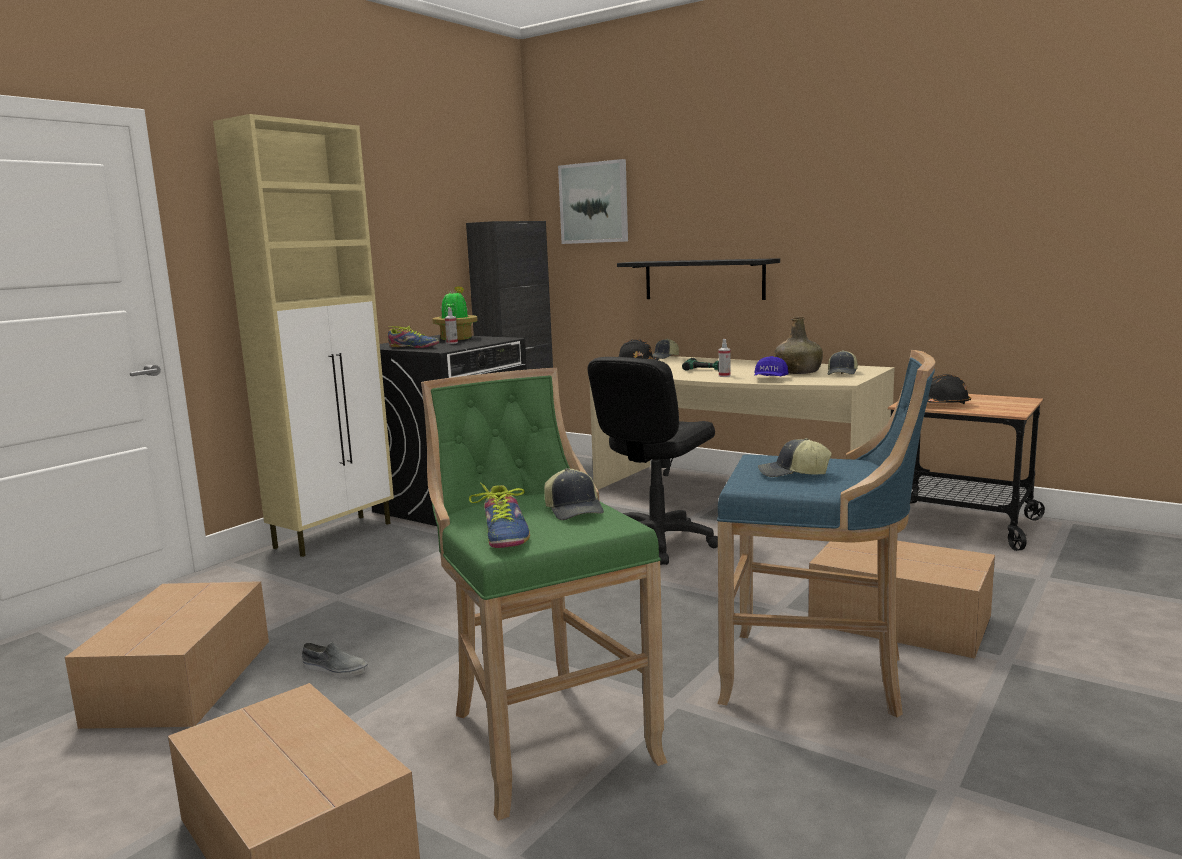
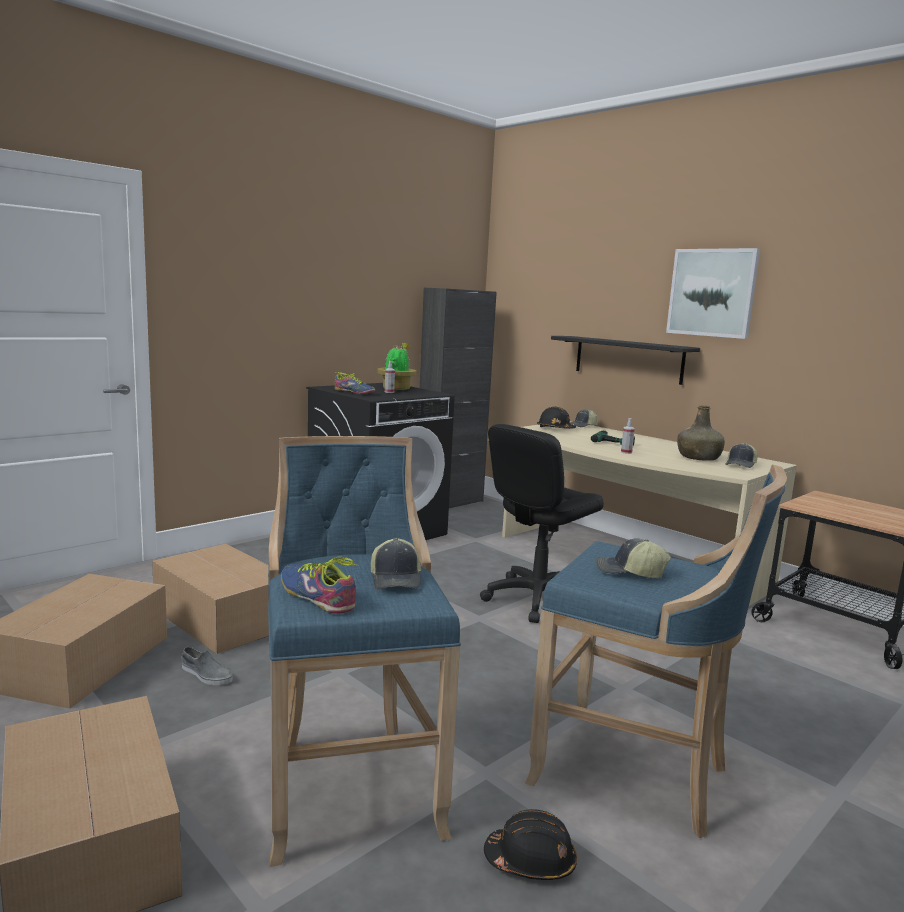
camera: 10 degrees right, 0 degrees up
beige cabinet [213,114,394,557] -> none
green stool [421,368,668,821] -> blue stool [268,436,461,867]
shoe [469,483,530,548] -> shoe turned 135 degrees clockwise [281,557,359,613]
picture [558,159,628,244] -> picture moved to [666,248,760,339]
blue cap [754,356,789,376] -> none
cardboard box [808,540,995,659] -> cardboard box moved to [152,544,269,654]
black hard hat [927,374,971,405] -> black hard hat moved to [484,809,577,880]

